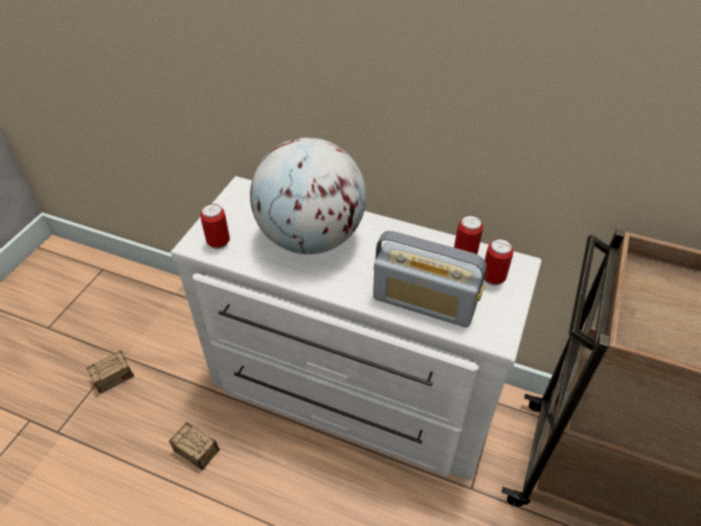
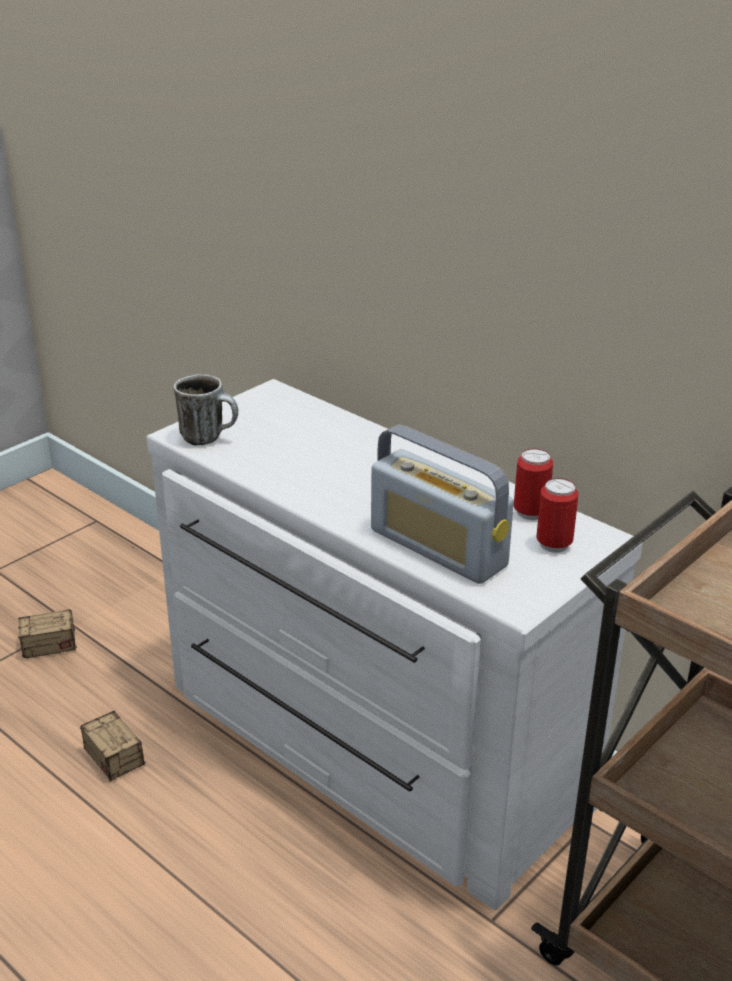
camera: 20 degrees right, 15 degrees down
can [200,204,230,249] -> mug [174,374,238,446]
globe [250,137,366,254] -> none

